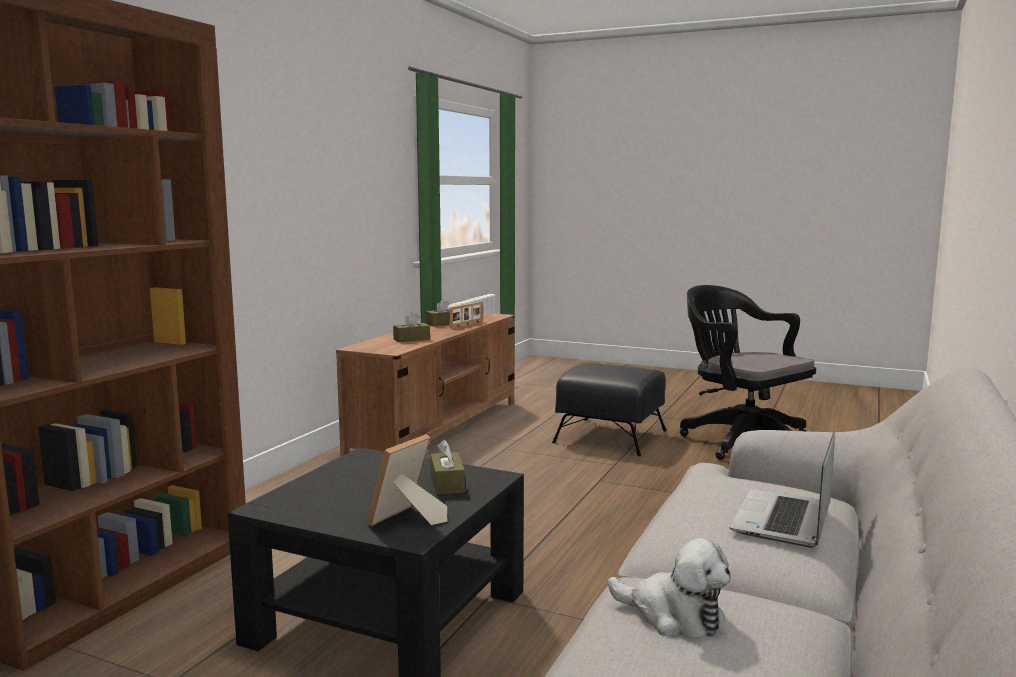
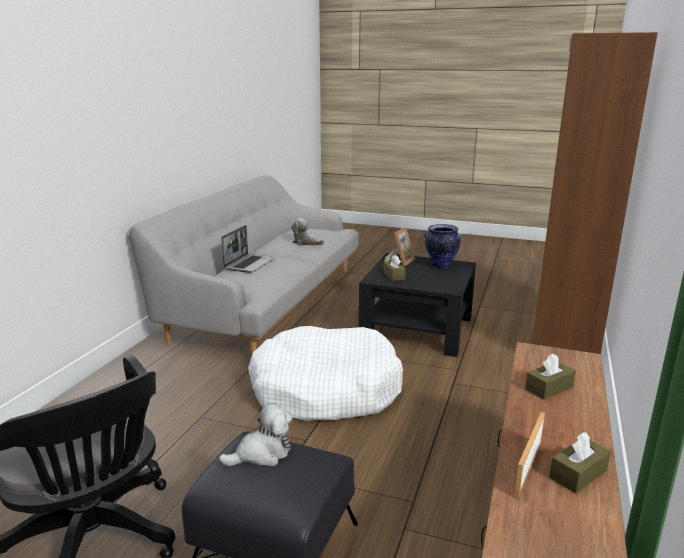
camera: 175 degrees right, 10 degrees up
none -> plush toy [219,403,292,466]
none -> white dog bed [248,326,403,422]
none -> vase [423,224,463,269]

